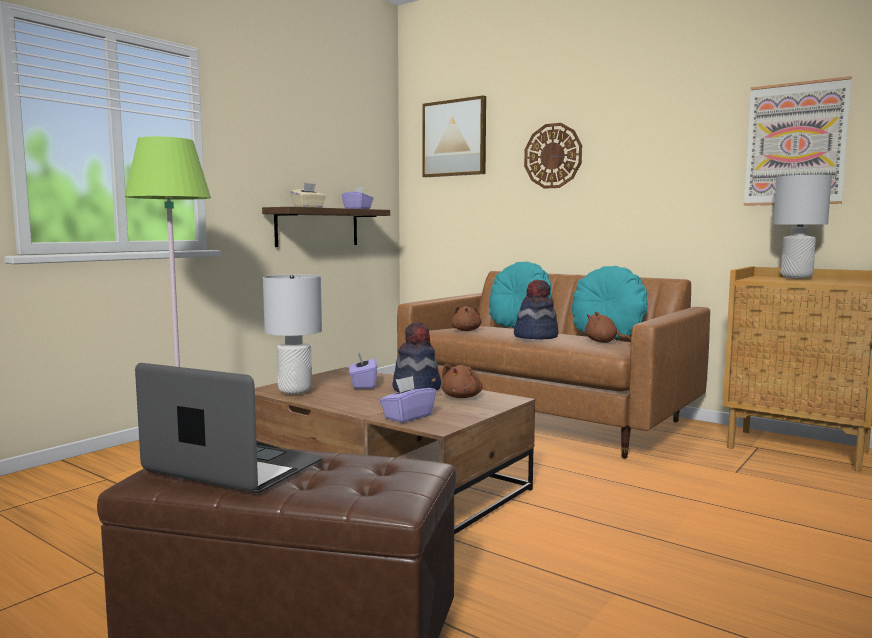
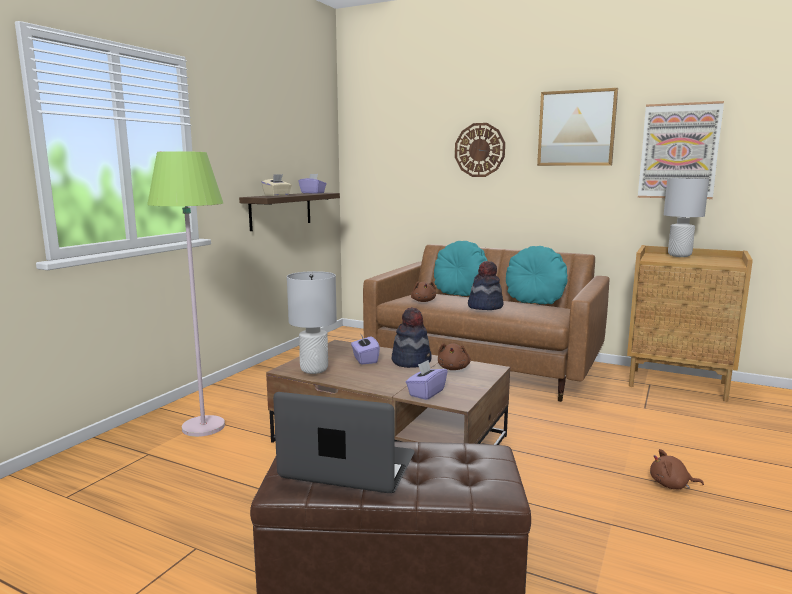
camera: 10 degrees left, 5 degrees up
picture [422,95,486,177] -> picture moved to [537,88,618,166]
brown plush toy [585,312,631,343] -> brown plush toy moved to [650,449,704,489]

